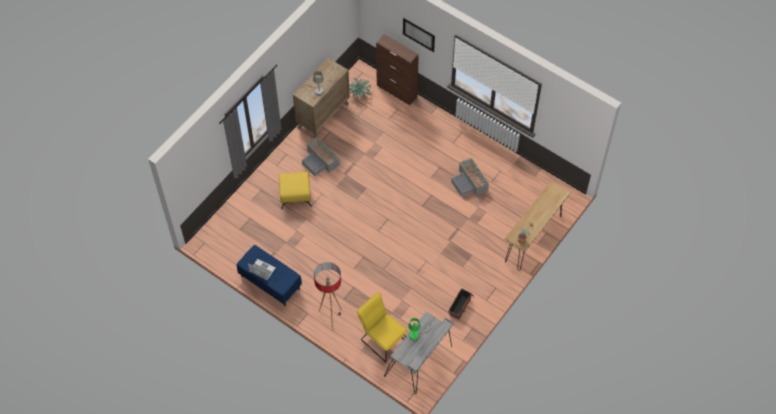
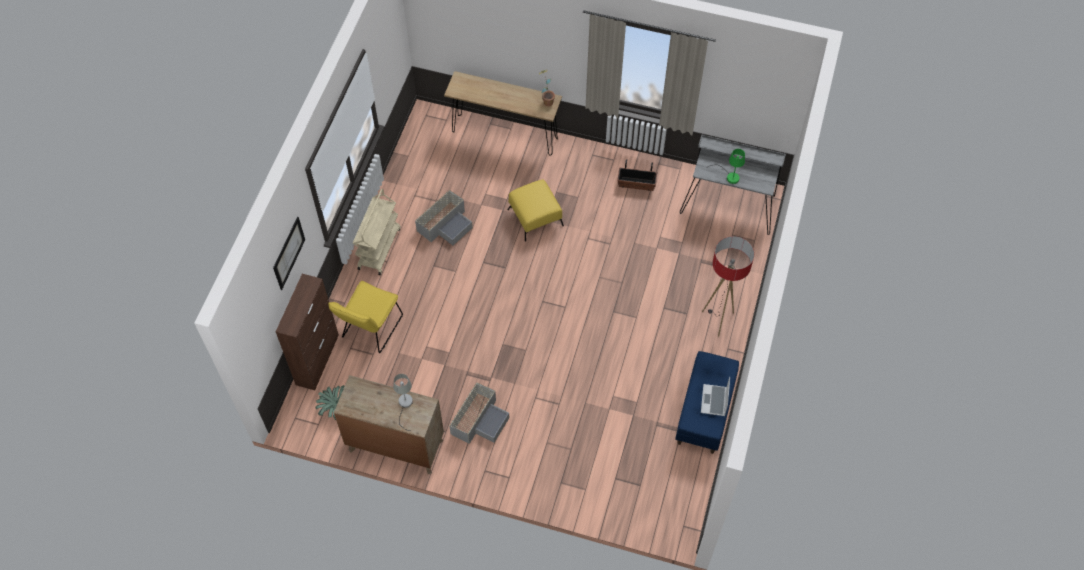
camera: 110 degrees left, 0 degrees up
yellow ottoman [279,172,312,209] -> yellow ottoman moved to [507,180,564,242]
yellow chair [357,293,407,362] -> yellow chair moved to [328,281,403,353]
none -> beige cart [353,189,401,275]

